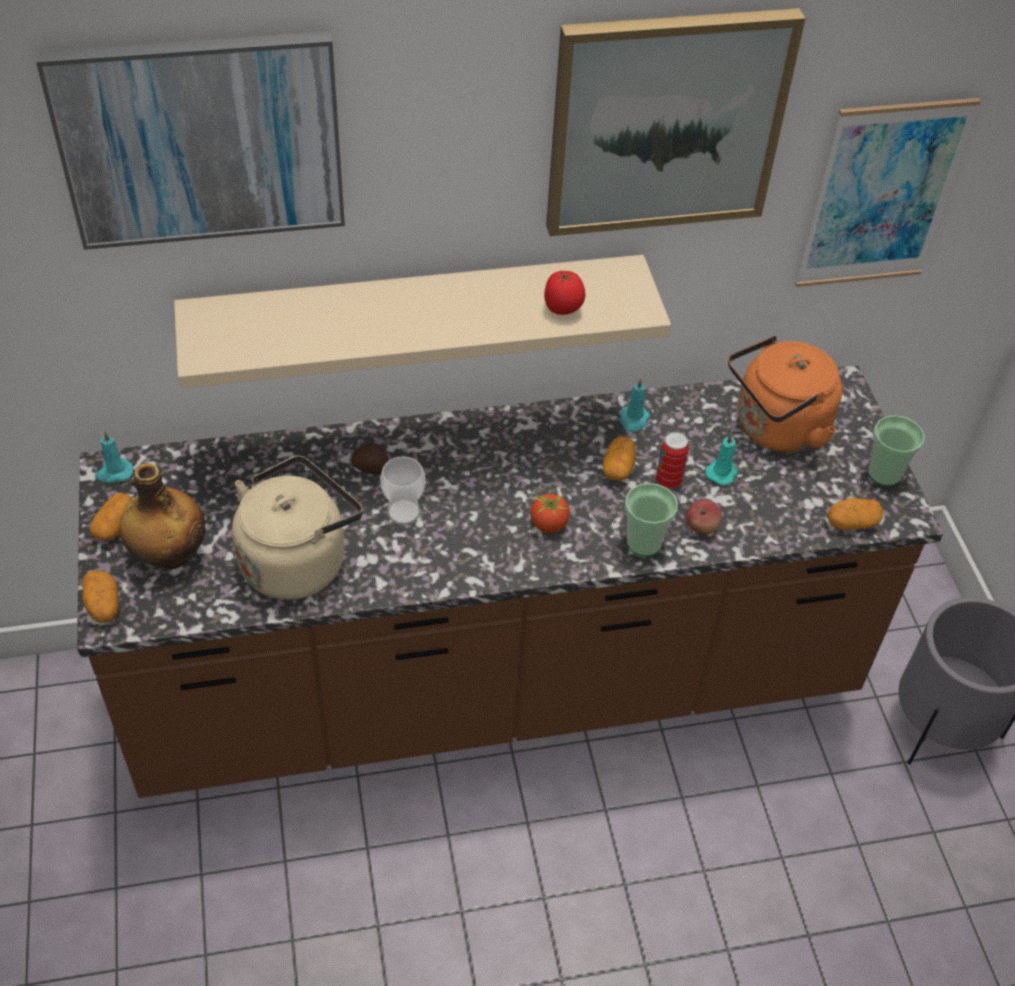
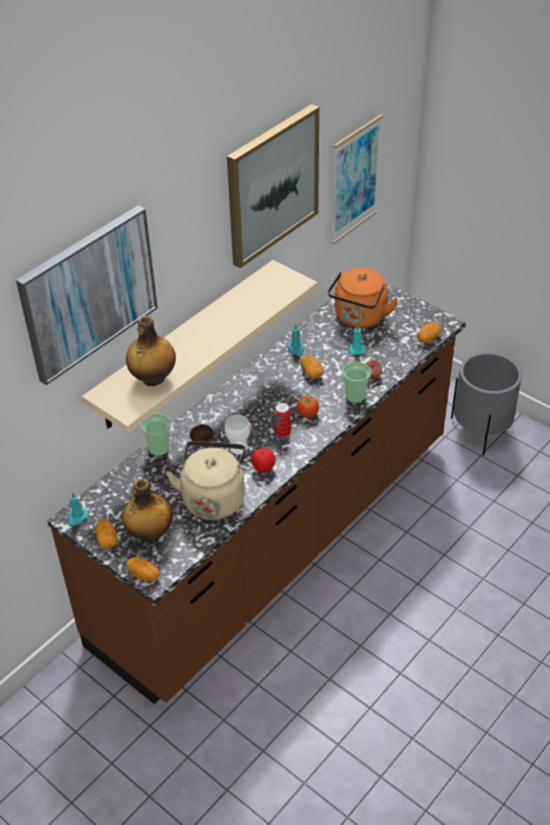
camera: 35 degrees left, 5 degrees down
tomato [544,271,586,315] -> tomato moved to [251,448,276,473]
can [656,432,689,489] -> can moved to [274,403,291,437]
cup [868,415,925,486] -> cup moved to [141,413,171,456]
none -> bottle [126,316,176,386]

